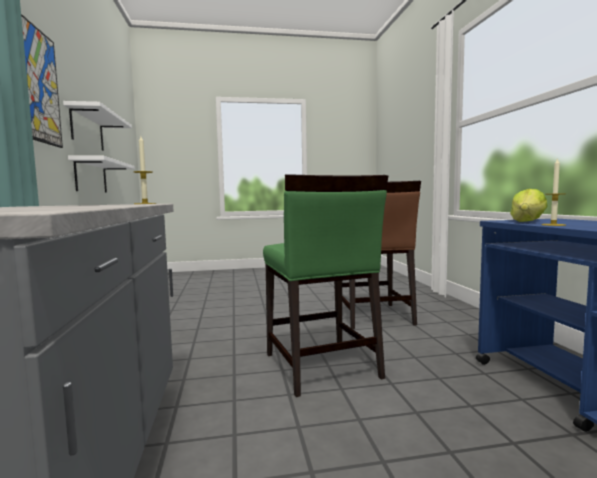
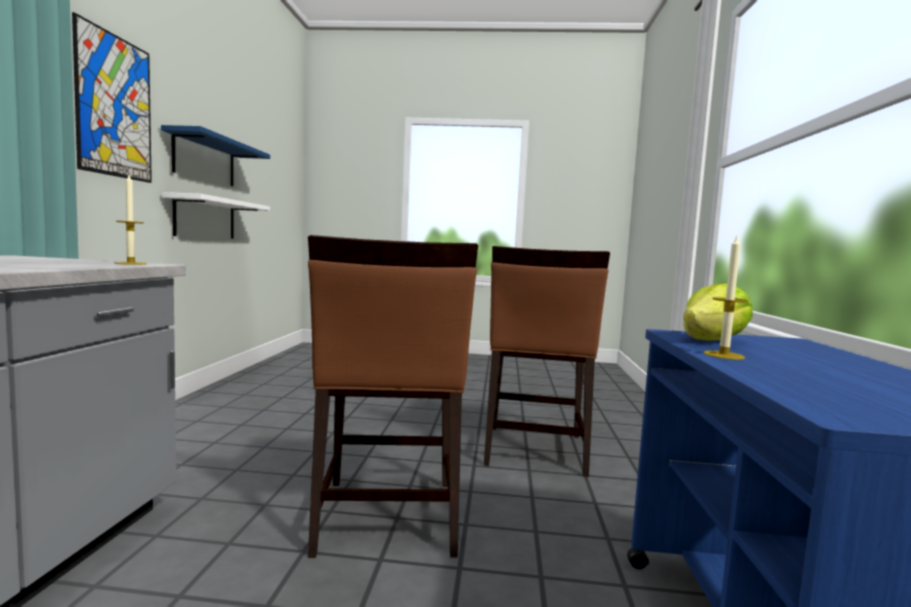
camera: 15 degrees right, 0 degrees up
white shelf [63,101,132,151] -> blue shelf [161,125,270,186]
green chair [263,174,388,397] -> brown chair [308,235,478,558]

